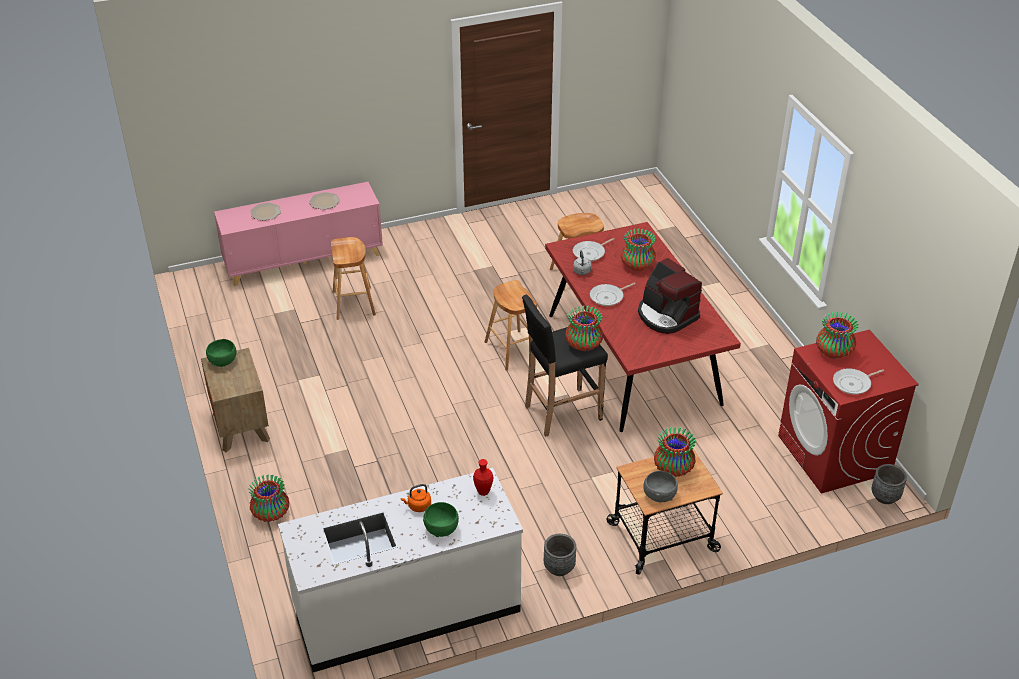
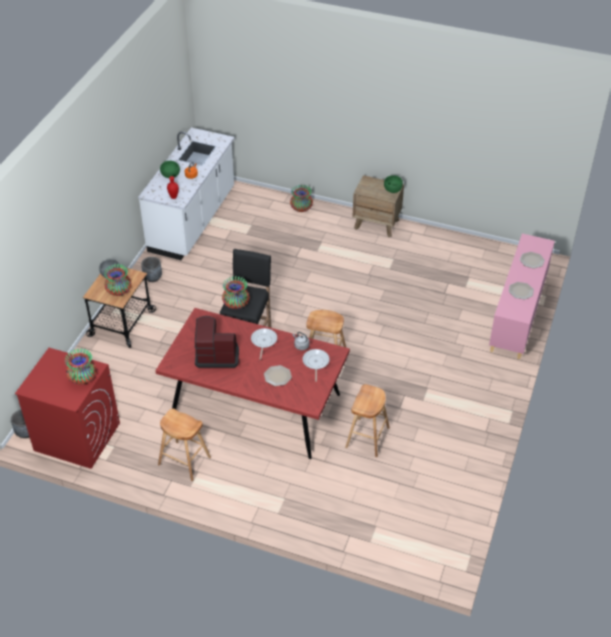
camera: 130 degrees right, 5 degrees up
brown stool [331,237,376,320] -> brown stool moved to [158,408,211,481]
vase [621,229,656,271] -> plate [264,365,292,386]
frying pan [833,368,884,395] -> none

